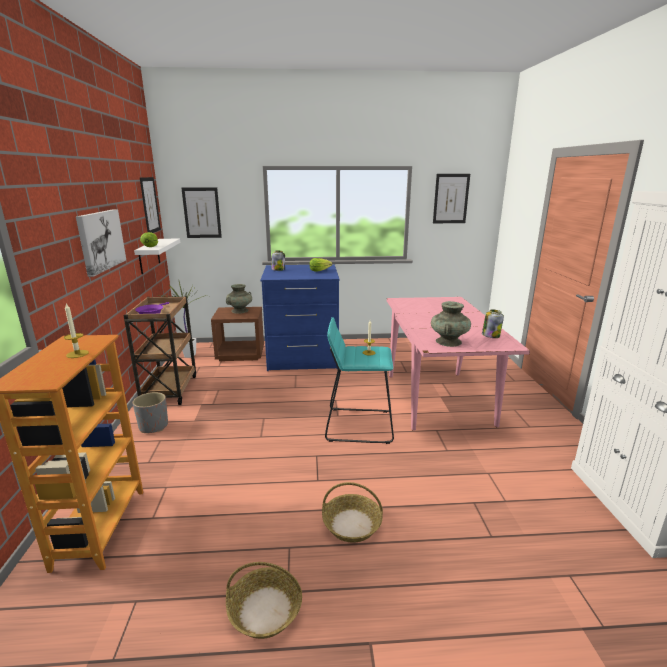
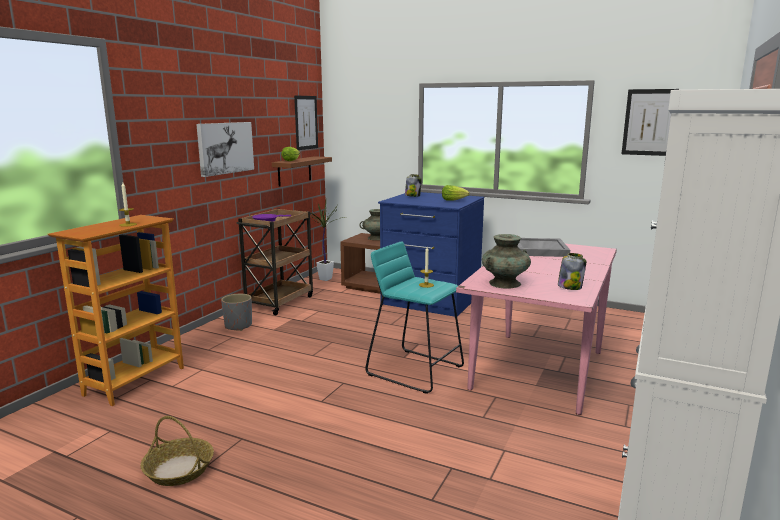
camera: 30 degrees right, 5 degrees down
white shelf [134,239,180,274] -> brown shelf [272,156,332,187]
picture [181,187,222,238] -> none
basket [322,482,383,543] -> none
none -> grey tray [517,238,570,257]

